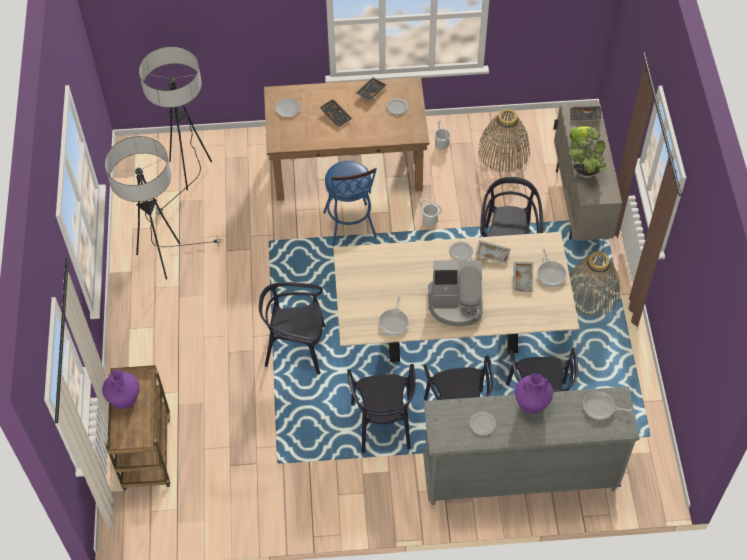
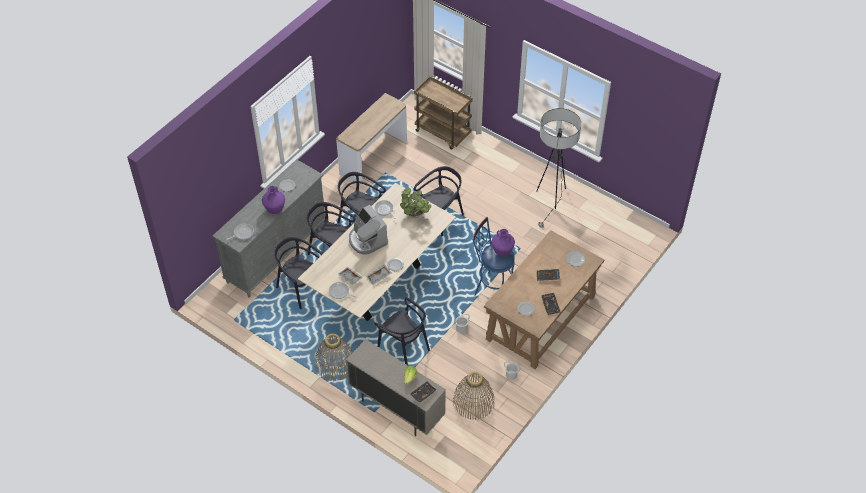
camera: 130 degrees right, 5 degrees down
purple vase [102,368,139,409] -> purple vase moved to [492,229,515,256]
floor lamp [139,46,212,215] -> none
coffee machine [428,260,483,327] -> coffee machine turned 75 degrees counterclockwise [349,205,388,255]
potted plant [569,128,606,178] -> potted plant moved to [400,188,431,218]
none -> console table [336,93,407,186]

